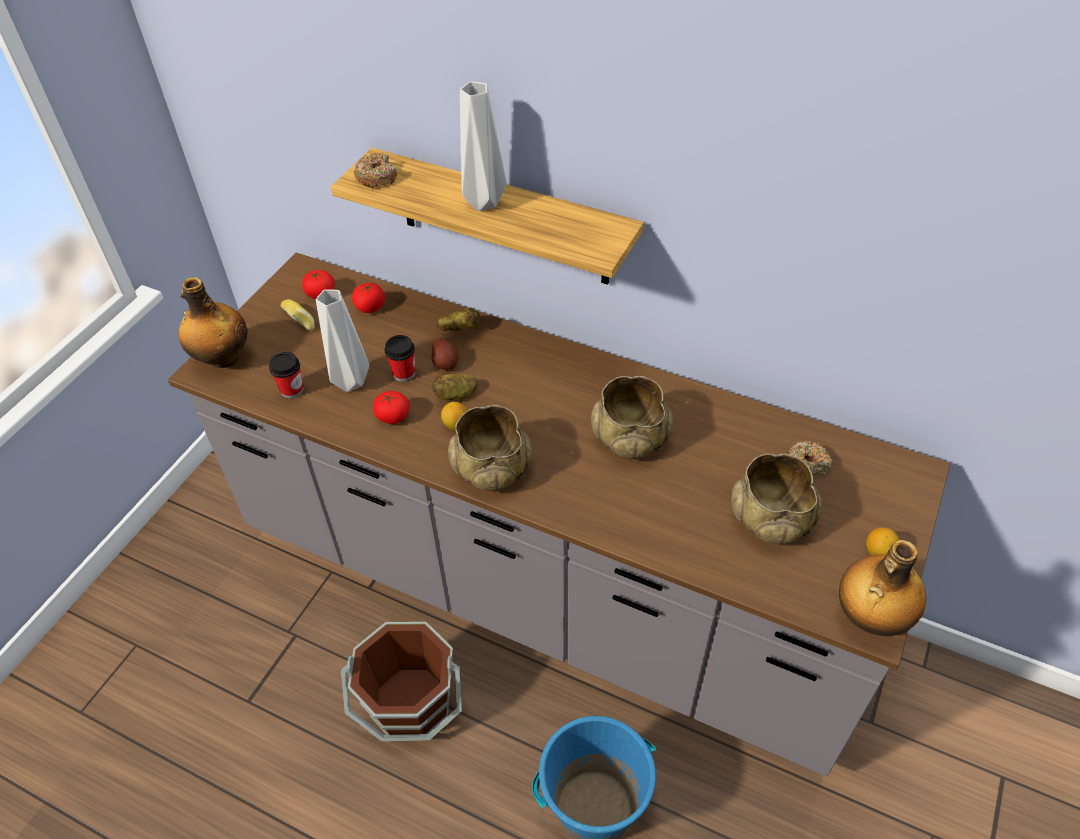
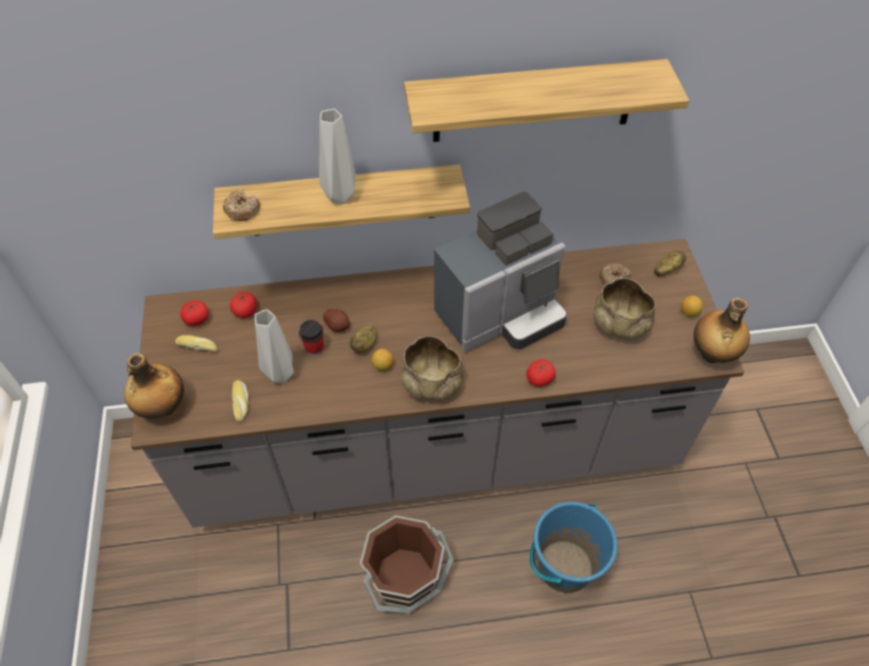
camera: 35 degrees left, 5 degrees up
cup [269,352,304,399] -> bread [232,380,249,422]
tomato [373,391,410,424] -> tomato moved to [526,359,556,387]
potato [437,307,480,331] -> potato moved to [654,250,686,276]
beige bowl [591,376,673,459] -> coffee machine [434,192,567,352]
none -> shelf [404,59,689,142]

